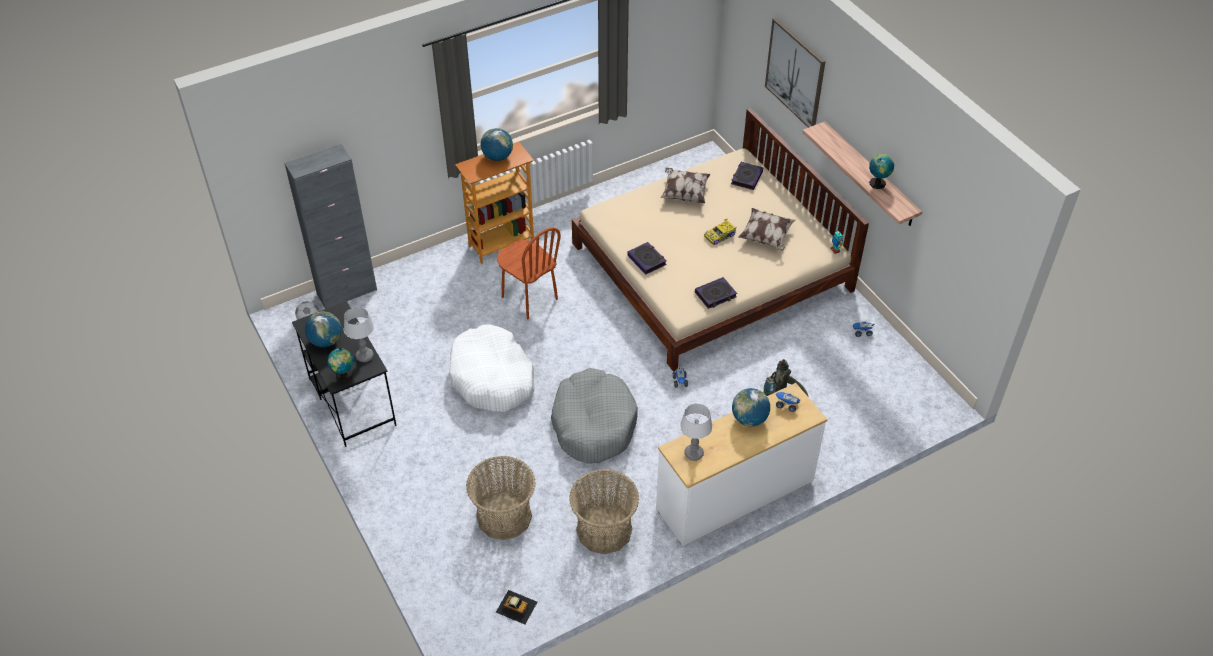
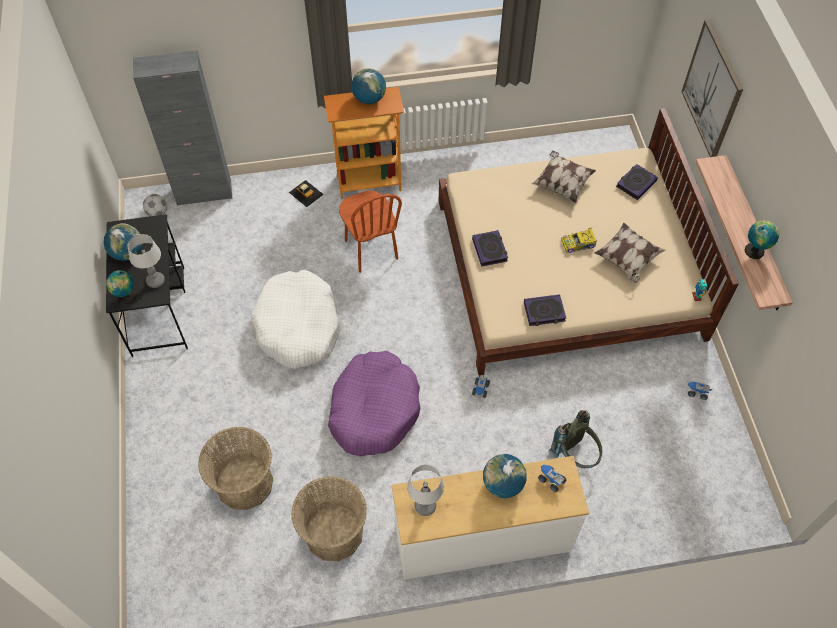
camera: 20 degrees right, 10 degrees up
toy car [496,590,537,624] -> toy car moved to [289,180,324,207]
grey dog bed [551,368,638,464] -> purple dog bed [328,351,421,456]

